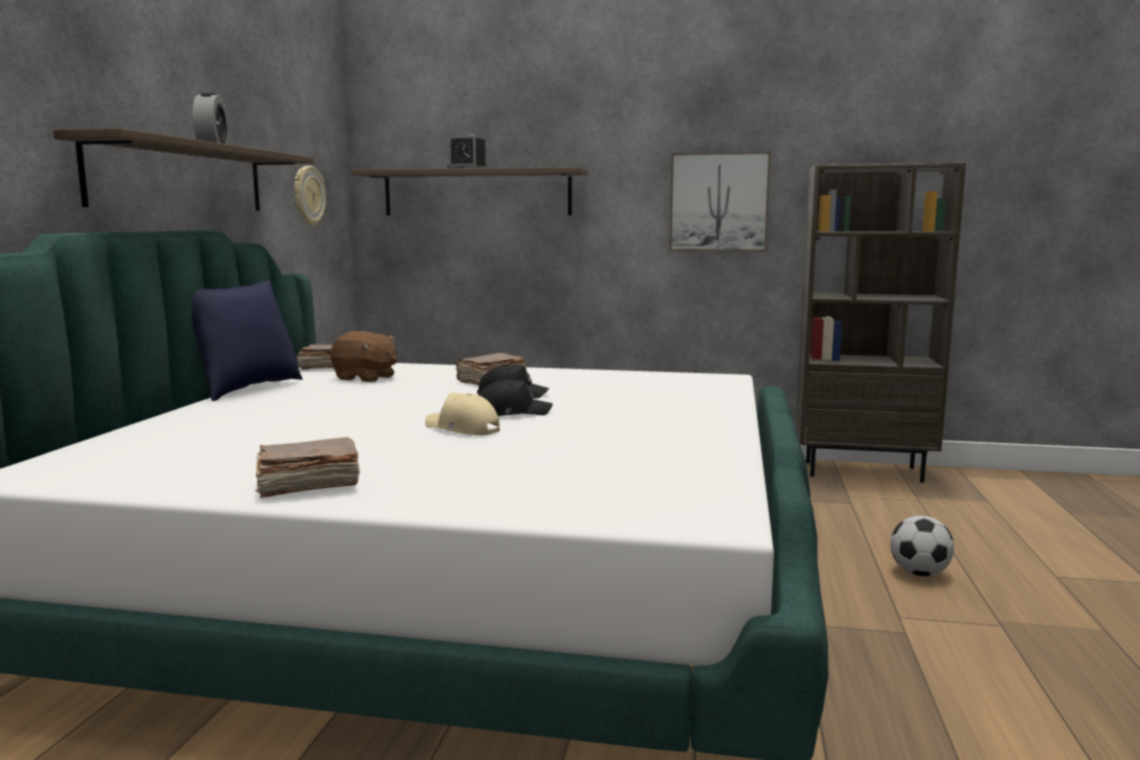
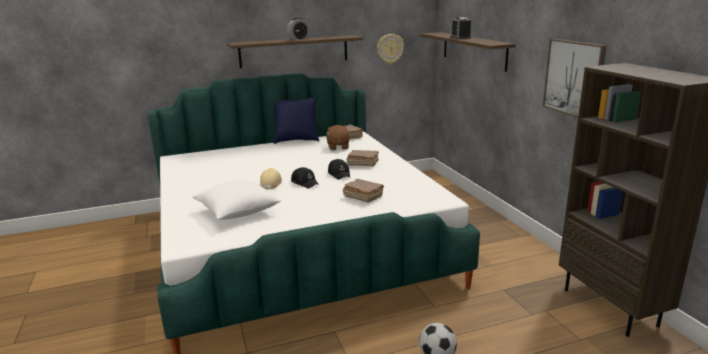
camera: 60 degrees right, 10 degrees up
brown book [255,437,360,498] -> brown book moved to [343,179,384,203]
none -> white pillow [193,180,281,220]

